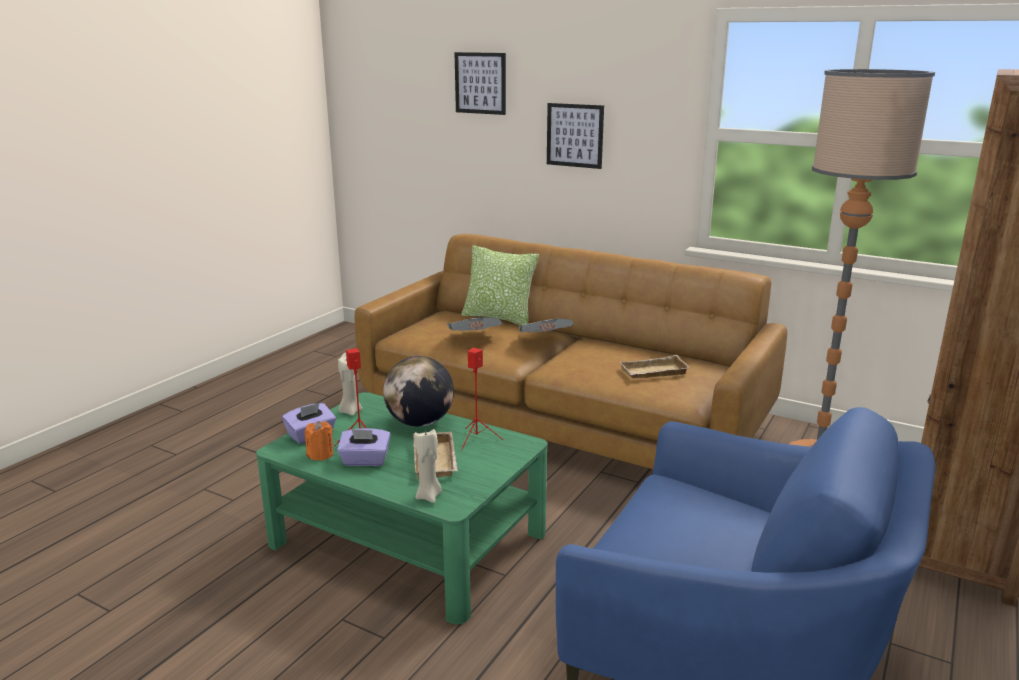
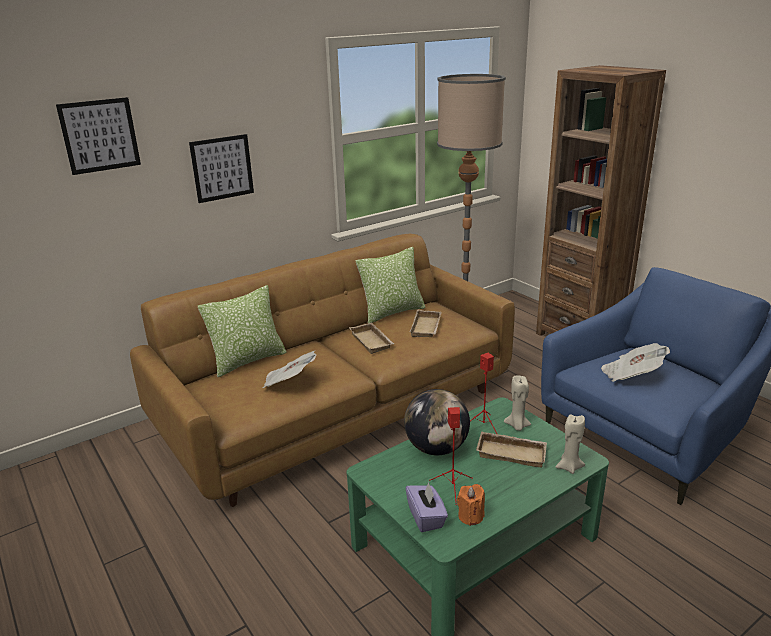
camera: 65 degrees left, 5 degrees up
purple tissue box [337,428,390,466] -> none
beige candle [338,352,362,416] -> beige candle moved to [504,375,531,431]
newspaper [518,319,574,332] -> newspaper moved to [601,343,670,382]
none -> beige tray [349,323,394,354]
none -> pillow [356,247,426,324]

